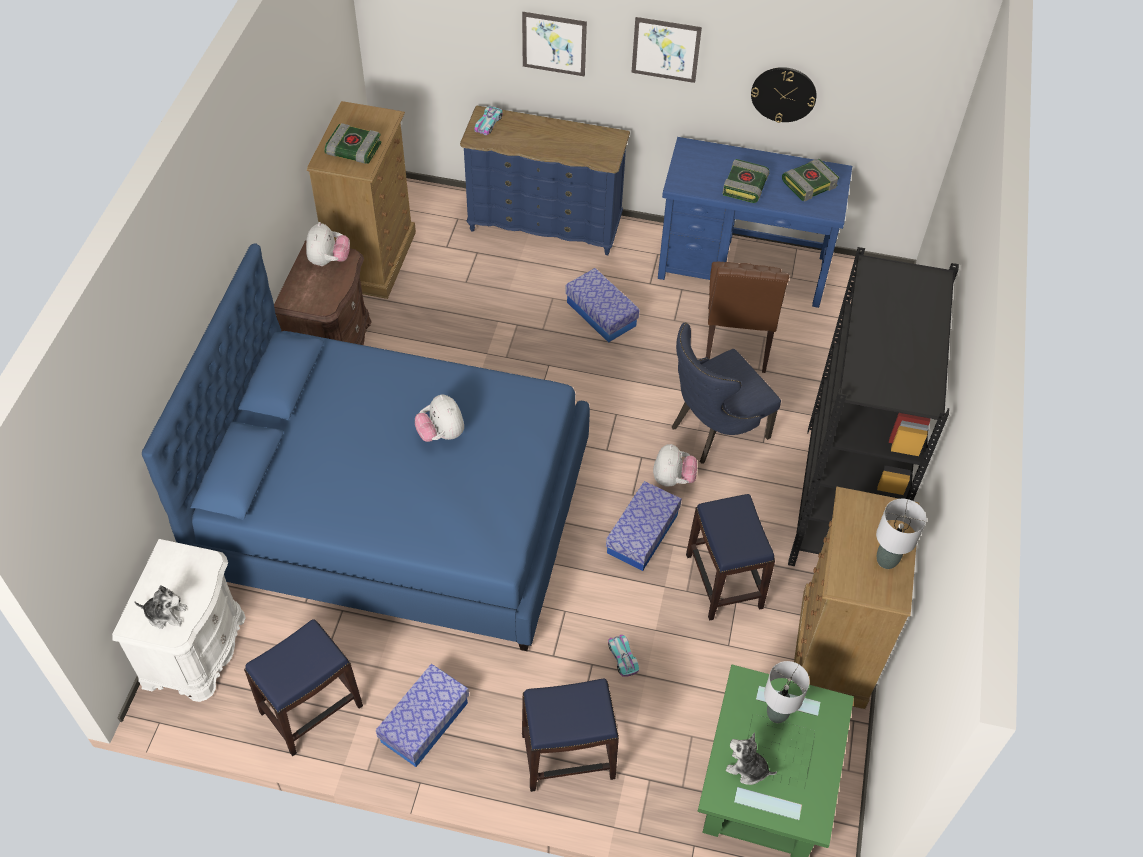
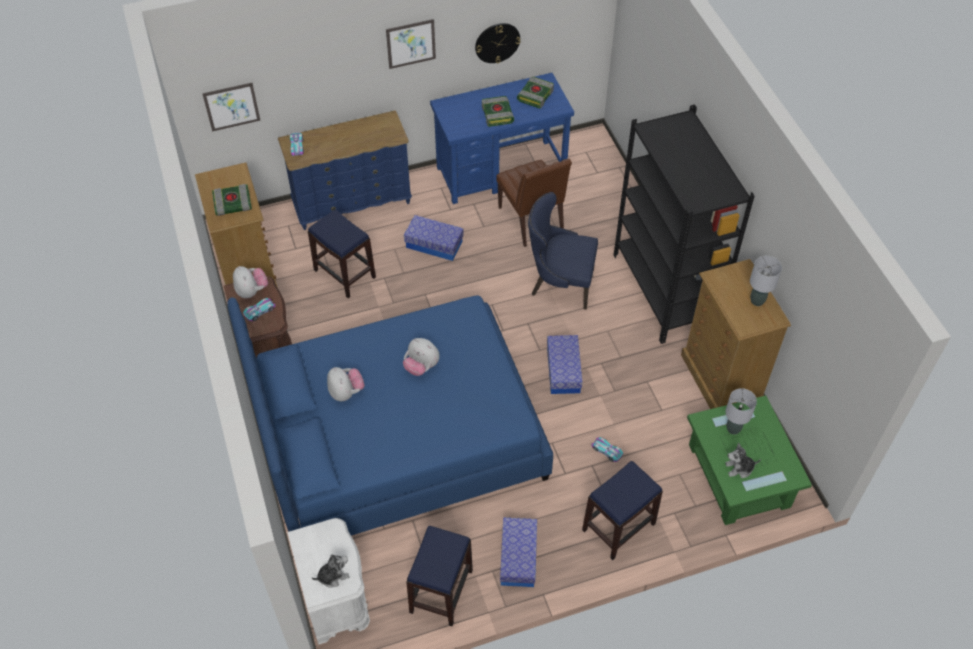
camera: 30 degrees left, 0 degrees up
picture [522,12,587,77] -> picture moved to [202,83,261,131]
plush toy [653,444,697,487] -> plush toy moved to [327,367,365,401]
blue chair [672,323,781,464] -> blue chair turned 75 degrees clockwise [528,192,598,310]
stool [686,494,775,621] -> stool moved to [308,210,376,298]
none -> toy car [243,298,276,321]

